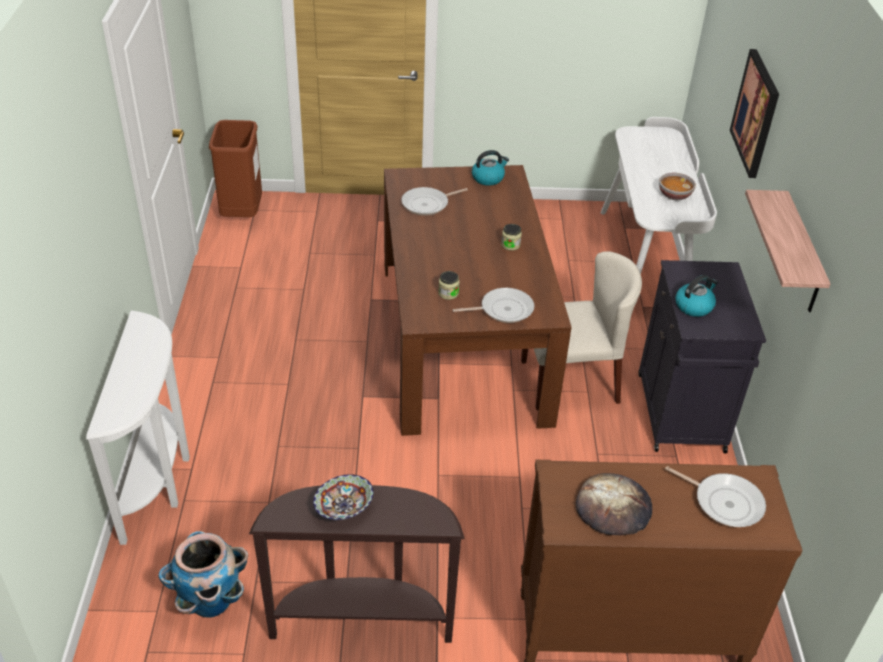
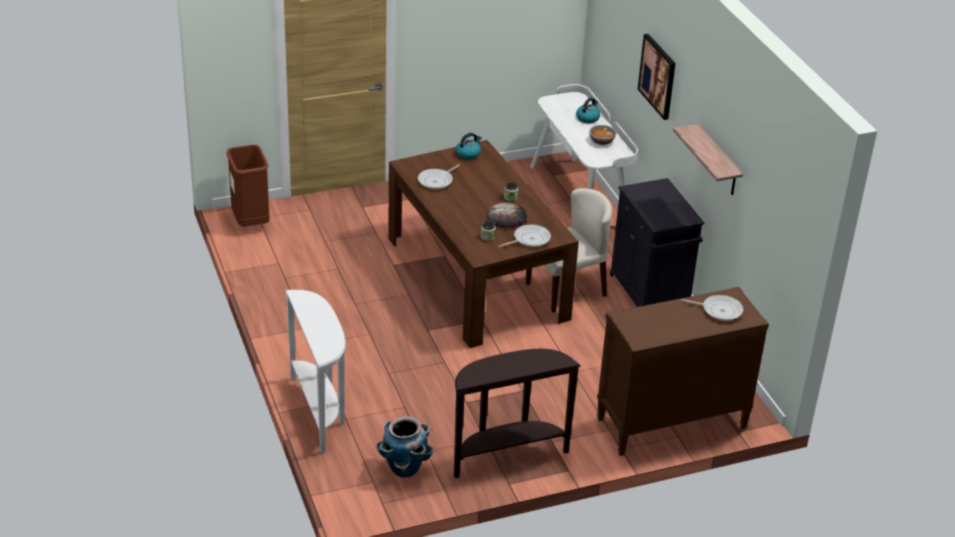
camera: 20 degrees left, 5 degrees down
bowl [313,474,374,520] -> none
bread [576,473,652,535] -> bread moved to [487,202,527,228]
kettle [675,275,718,317] -> kettle moved to [576,97,600,123]

